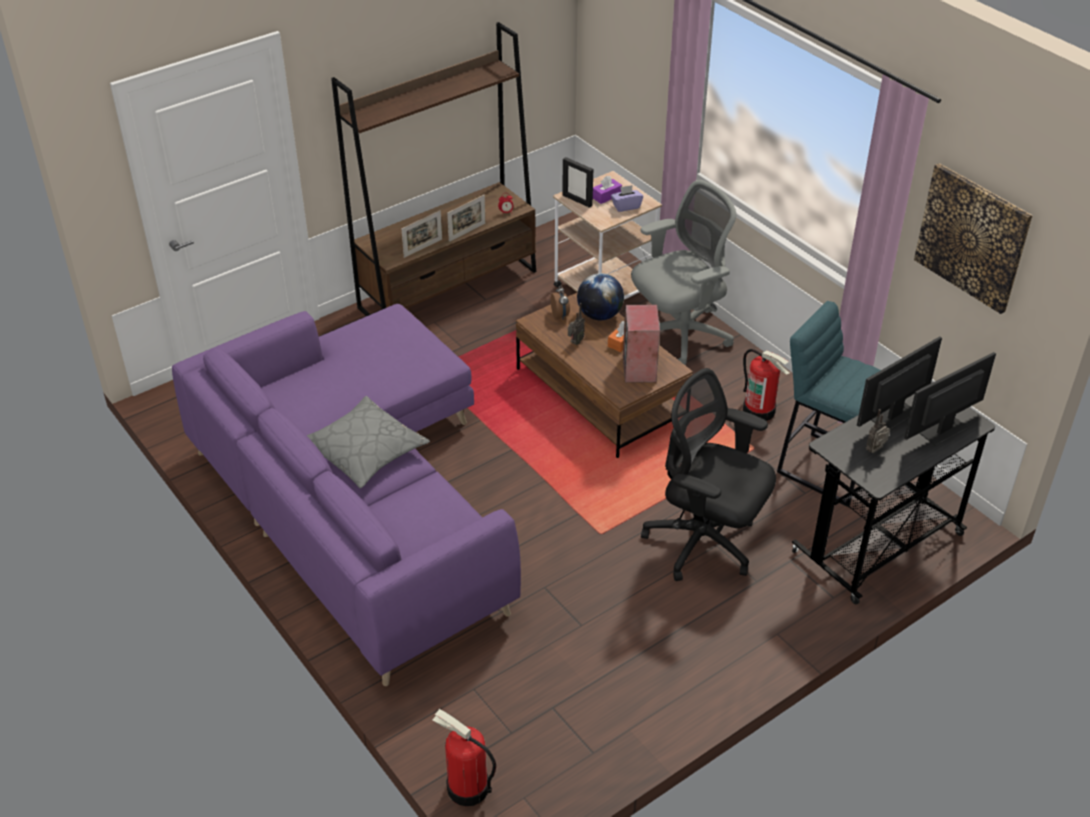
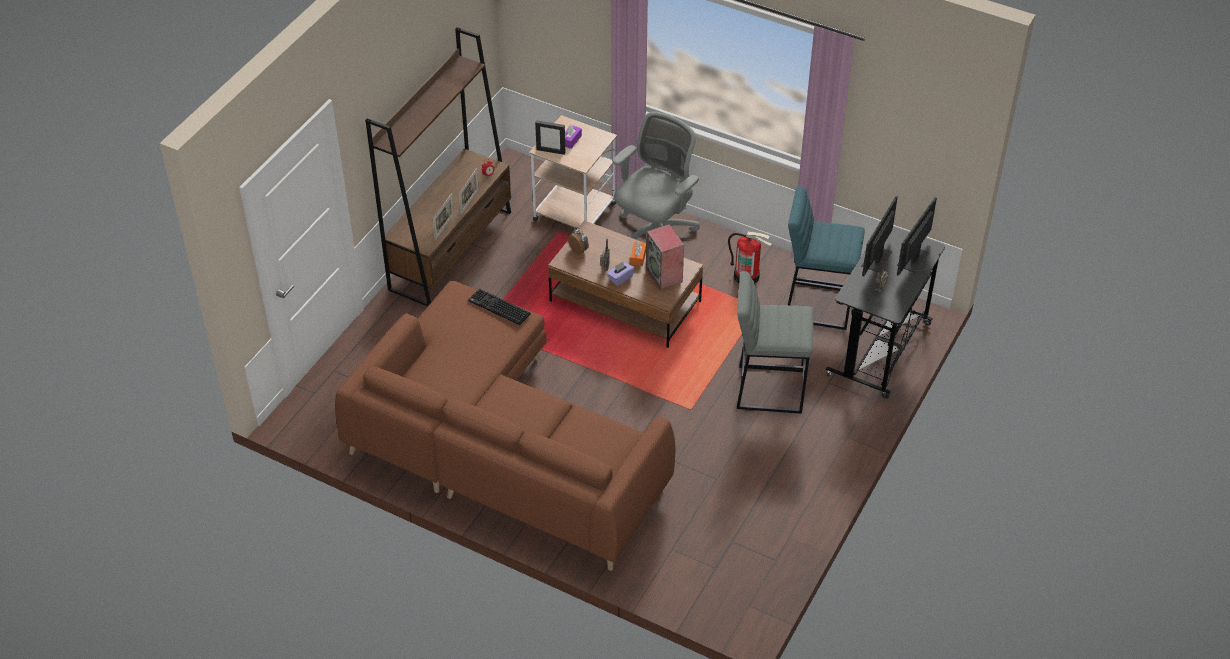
camera: 25 degrees left, 5 degrees up
purple sofa [172,304,521,686] -> brown sofa [335,281,675,571]
grey pillow [307,396,430,488] -> none
fire extinguisher [432,709,496,806] -> none
globe [577,273,624,320] -> none
purple tissue box [611,185,643,212] -> purple tissue box moved to [607,262,635,286]
black office chair [641,368,776,581] -> grey stool [737,271,814,414]
picture [914,163,1033,314] -> none
none -> keyboard [468,289,530,325]

